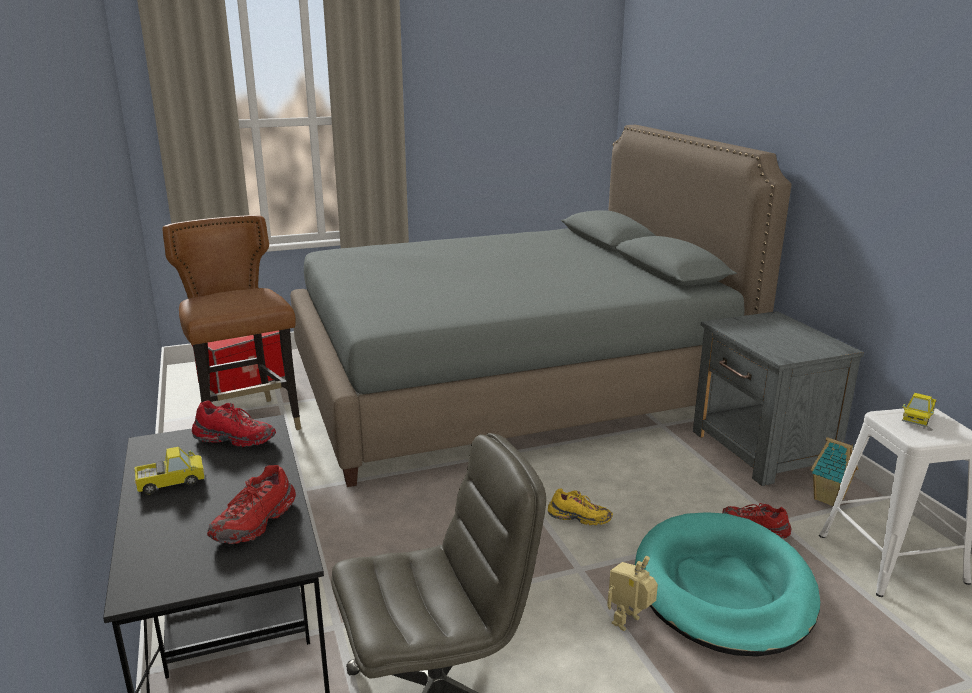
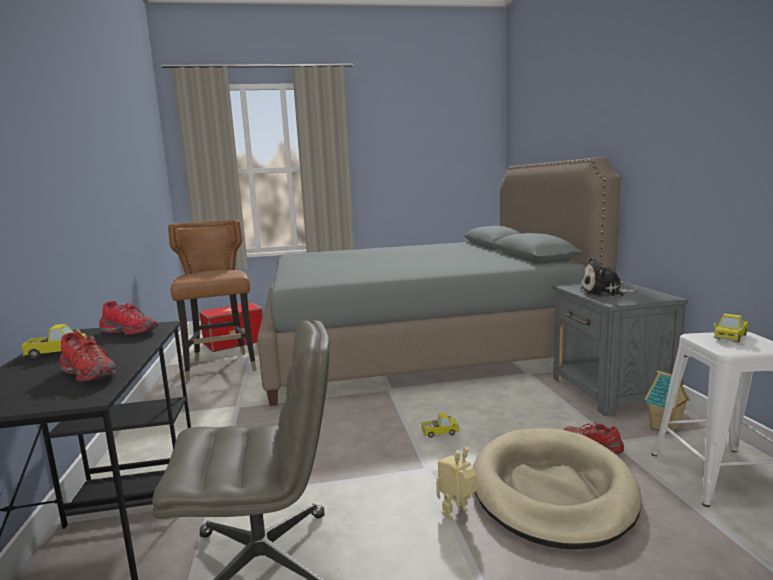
camera: 10 degrees right, 10 degrees down
red shoe [207,465,296,544] -> red shoe turned 90 degrees counterclockwise [59,332,116,381]
yellow shoe [548,488,613,525] -> toy truck [421,413,459,438]
turquoise dog bed [635,512,820,657] -> beige dog bed [473,428,642,549]
none -> plush toy [580,257,636,297]

